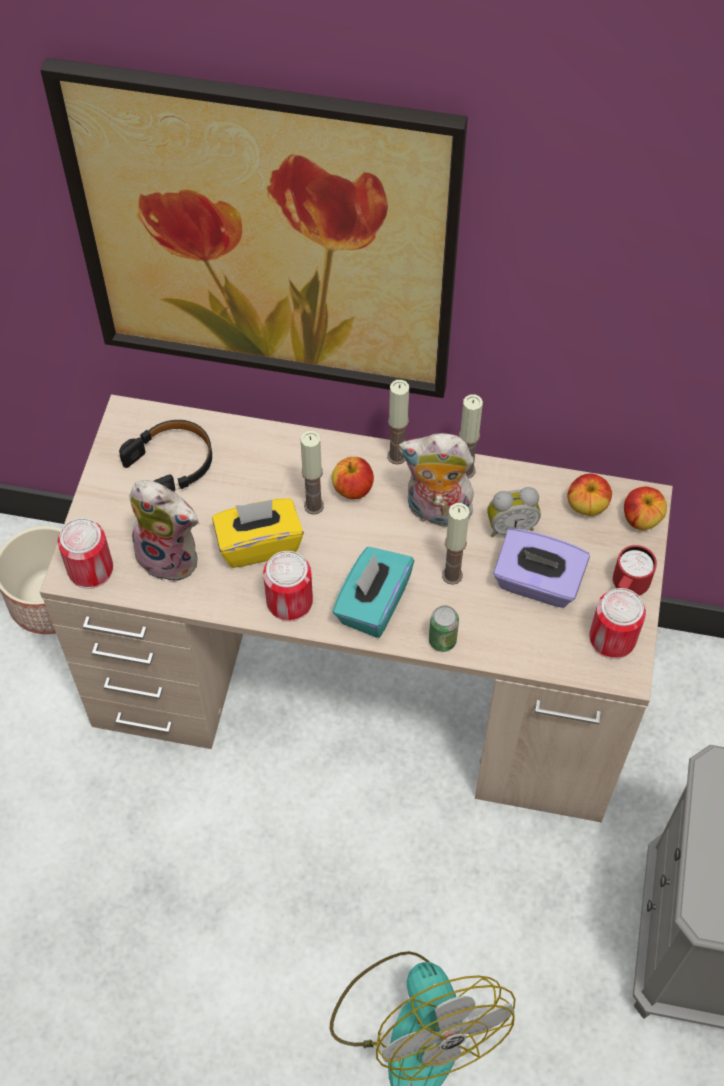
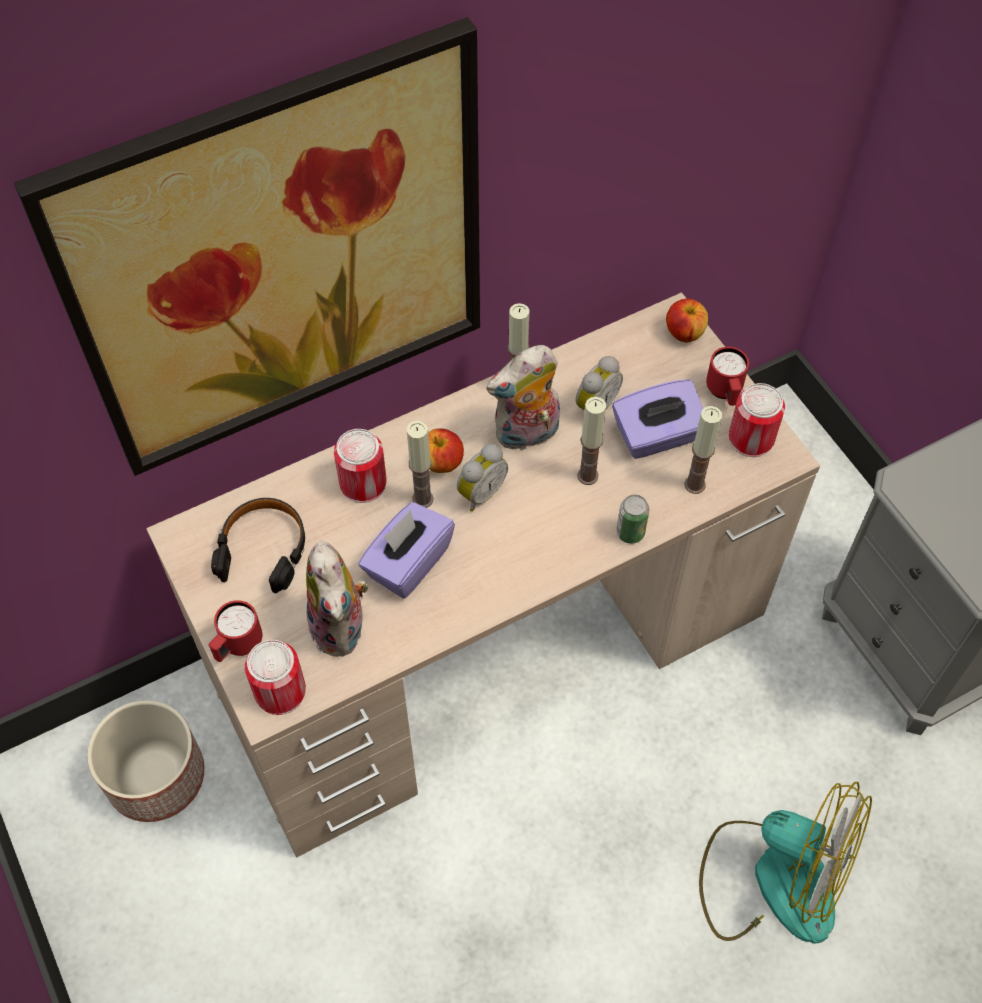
camera: 40 degrees left, 0 degrees up
plush toy [129,480,199,583] -> plush toy turned 90 degrees clockwise [306,541,368,657]
yellow tissue box [212,498,304,568] -> purple tissue box [358,502,455,599]
can [263,551,313,622] -> can moved to [334,429,386,503]
turquoise tissue box [332,546,414,638] -> none
candle [387,380,409,465] -> candle moved to [684,406,722,494]
apple [567,473,612,516] -> none
none -> red mug [209,600,262,662]
none -> alarm clock [457,444,508,512]

